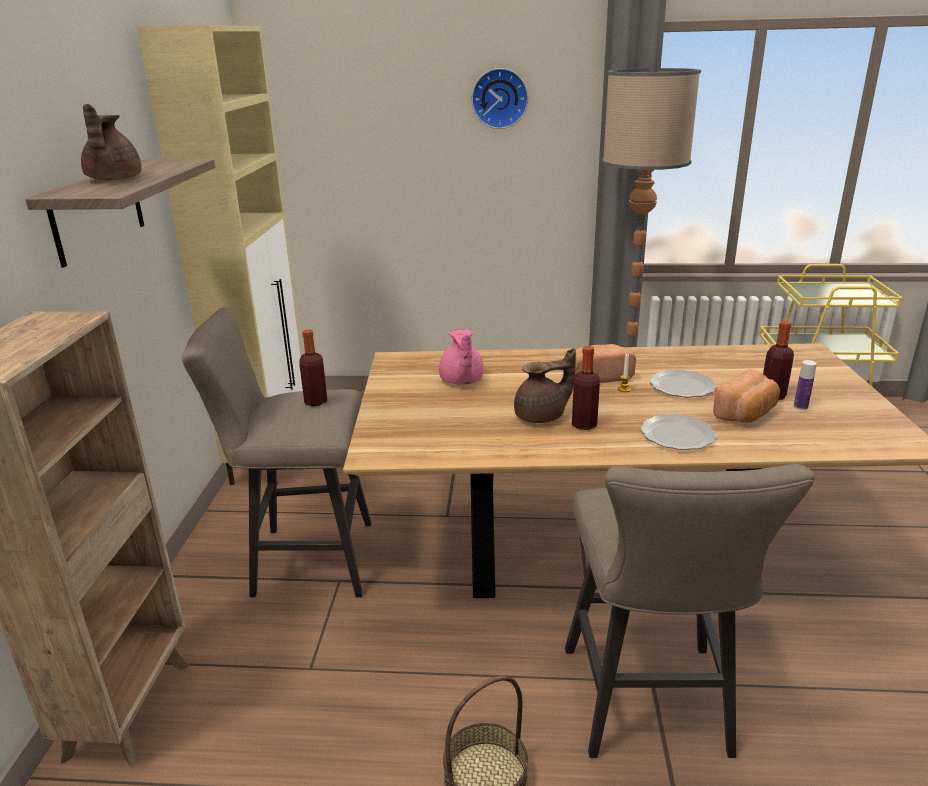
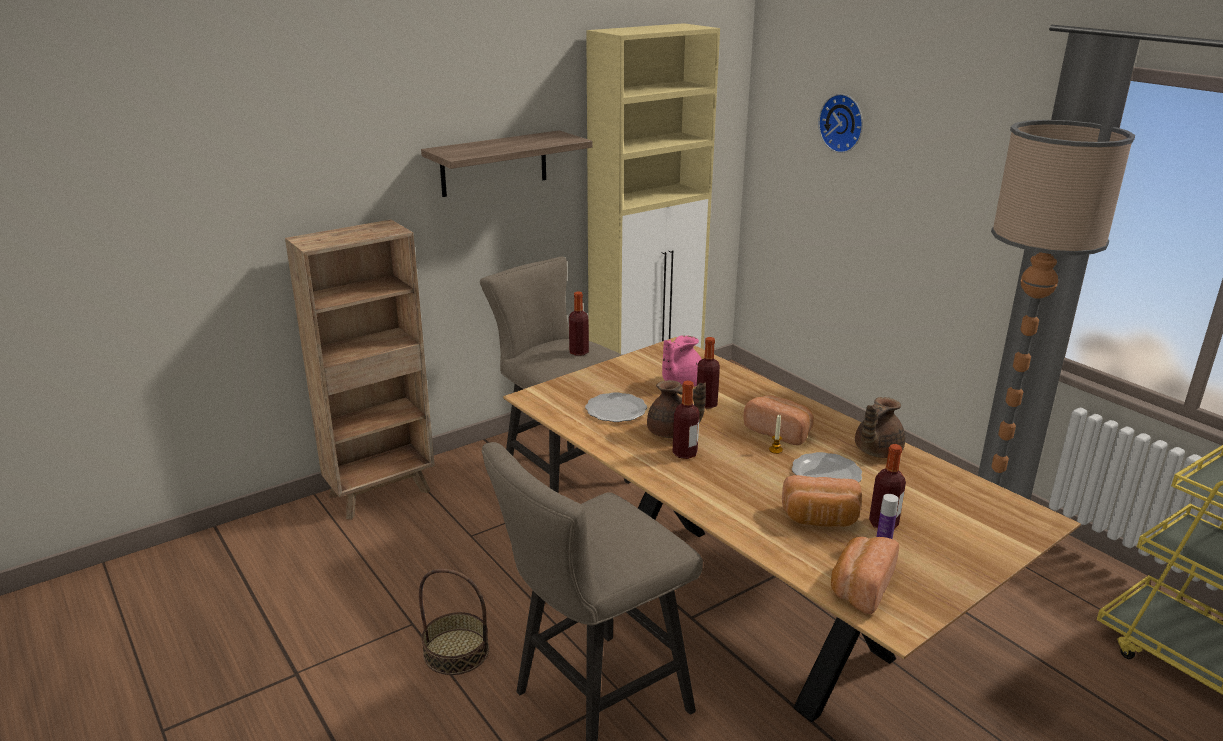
camera: 50 degrees right, 0 degrees up
brown teapot [81,104,141,180] -> brown teapot moved to [855,397,905,458]
wall clock [471,68,528,129] -> wall clock moved to [818,94,863,153]
plate [641,414,716,450] -> plate moved to [585,392,647,422]
none -> bottle [697,337,720,409]
none -> bread [831,537,899,614]

